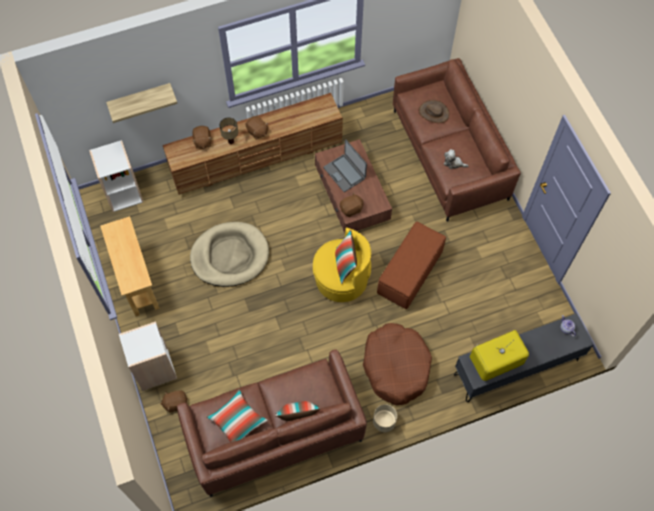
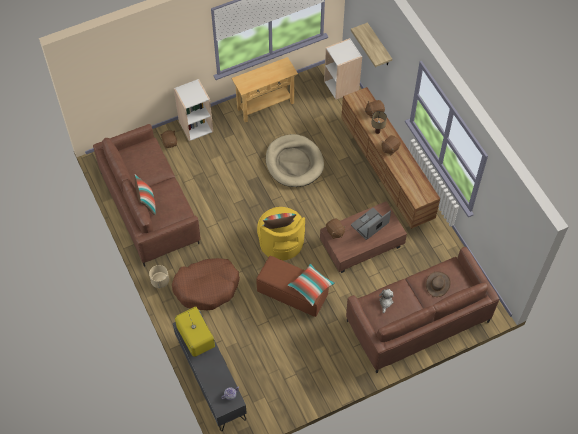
camera: 85 degrees right, 5 degrees down
pillow [207,389,268,442] -> pillow moved to [287,263,335,306]

